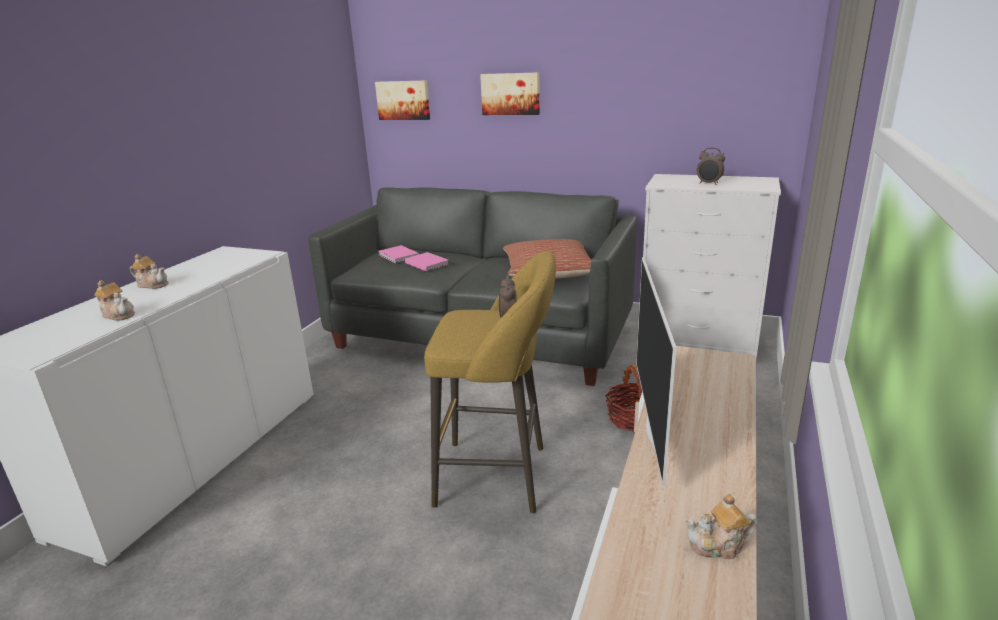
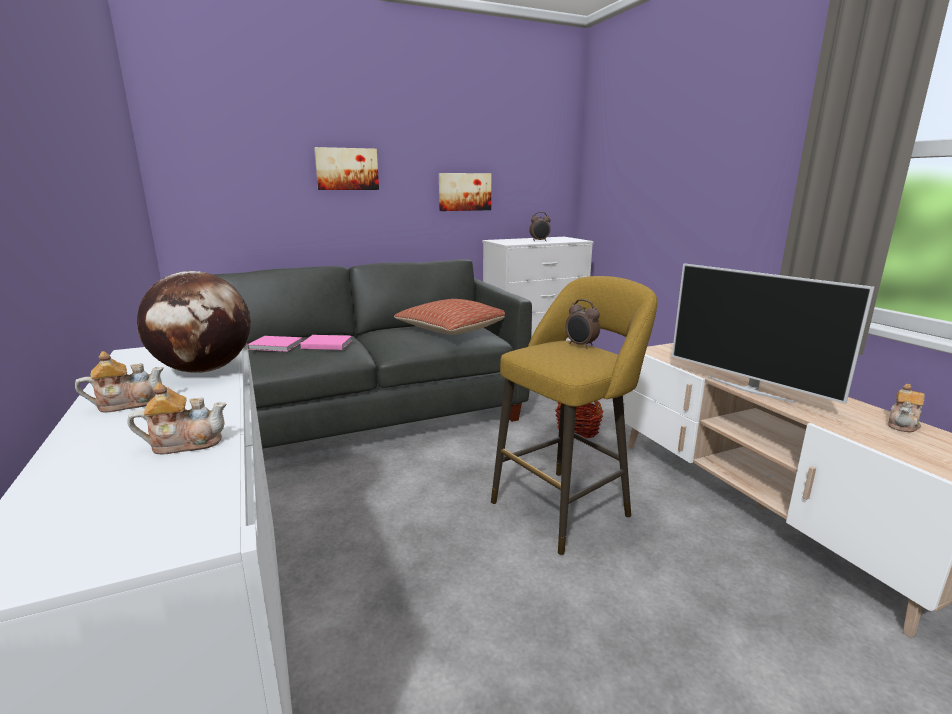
camera: 45 degrees left, 5 degrees down
picture [375,80,430,120] -> picture moved to [439,173,491,211]
none -> globe [137,271,251,373]

